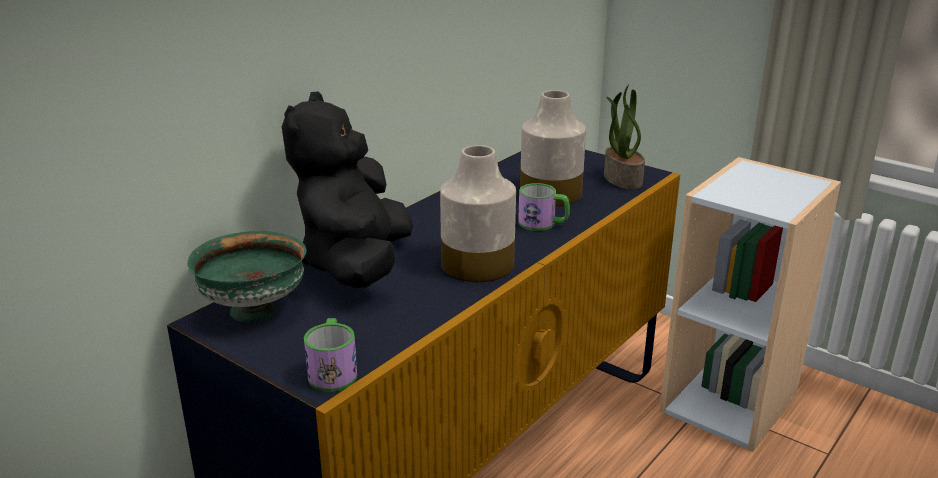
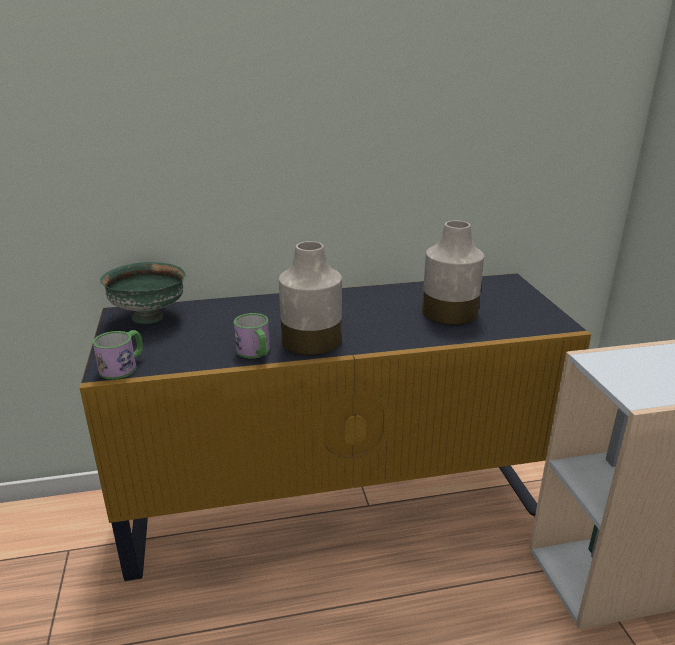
camera: 40 degrees right, 0 degrees up
black plush toy [282,91,413,288] -> none
mug [518,183,570,231] -> mug moved to [234,313,270,358]
potted plant [604,84,645,189] -> none

